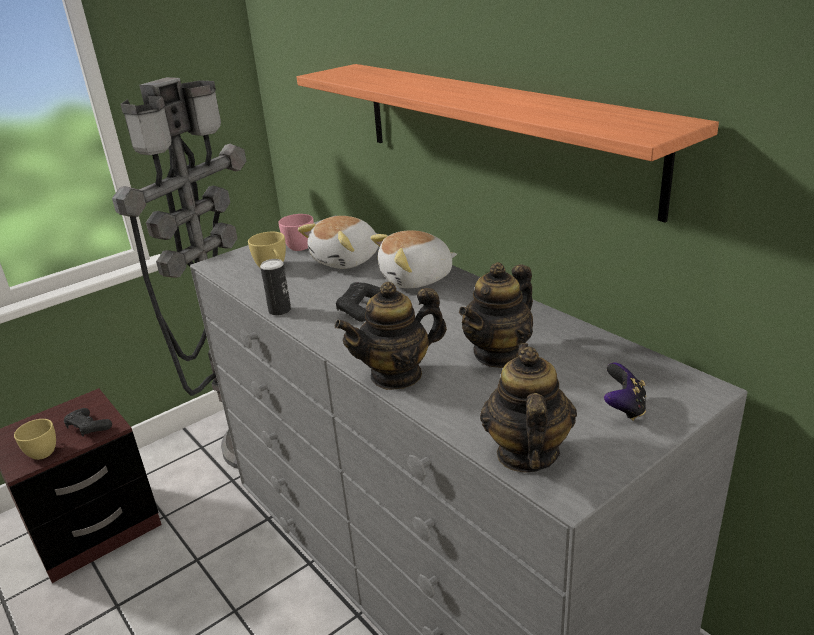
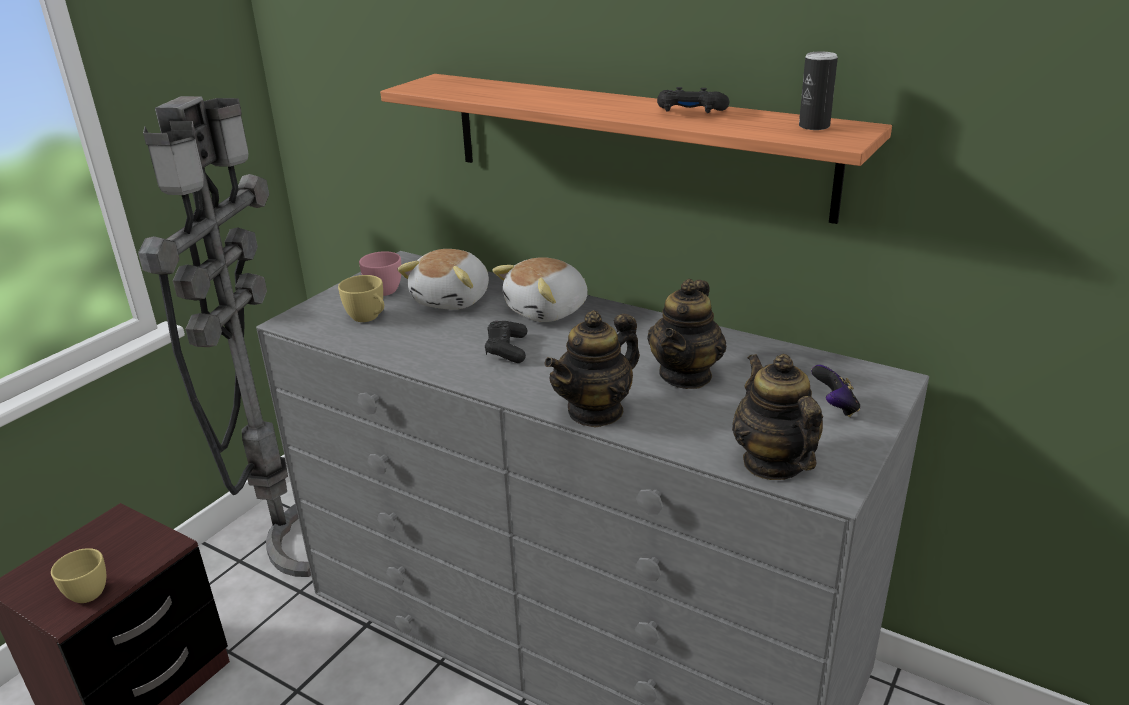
camera: 20 degrees left, 0 degrees up
black game controller [64,408,112,437] -> black game controller moved to [657,87,729,113]
can [260,259,291,315] -> can moved to [799,52,838,130]

